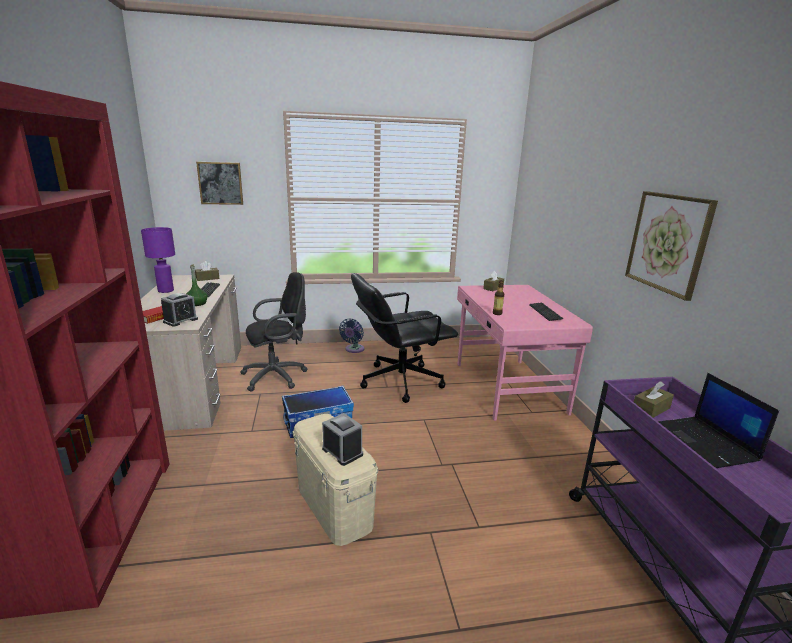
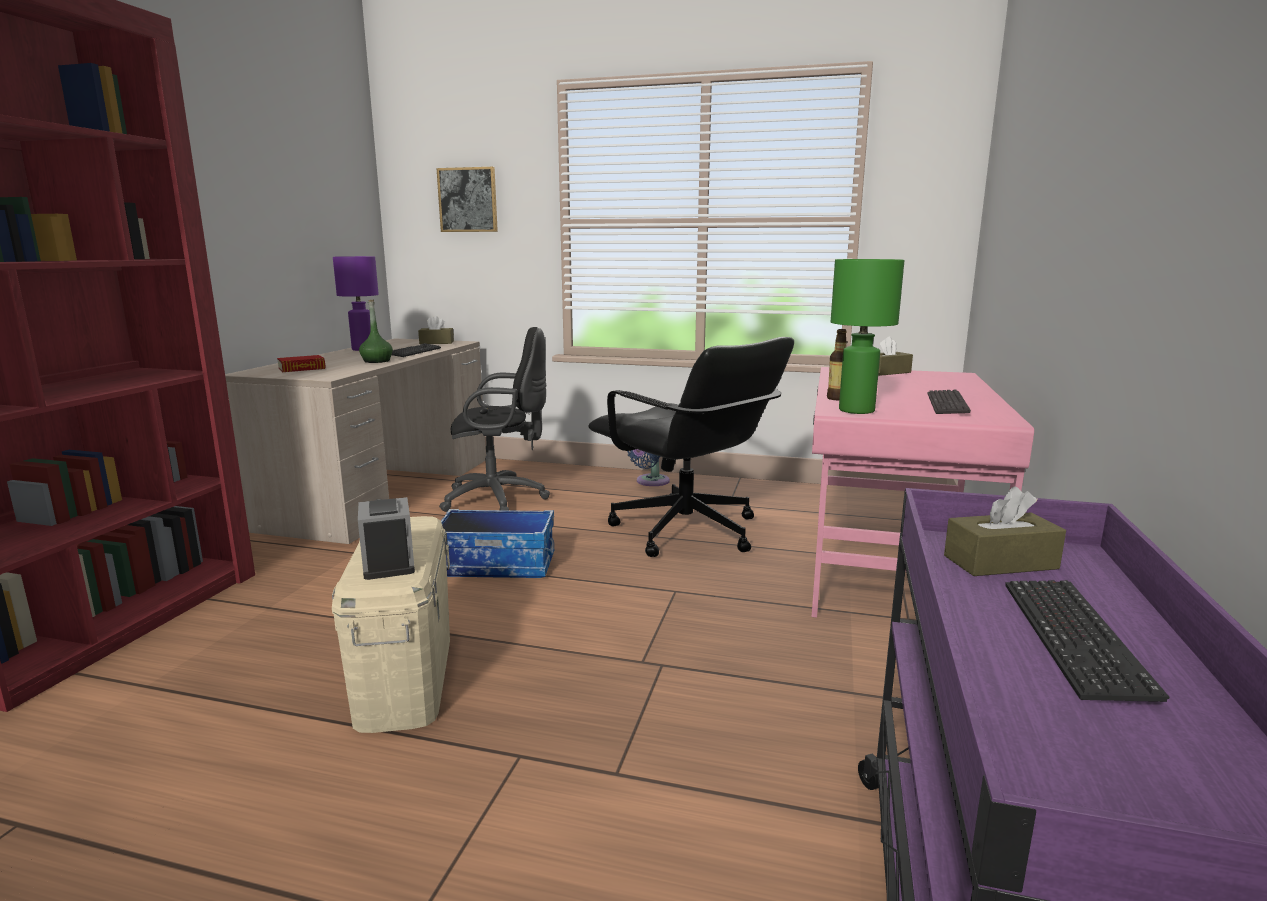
camera: 25 degrees right, 5 degrees down
alarm clock [161,293,198,327] -> none
black office chair [351,273,458,403] -> black office chair turned 135 degrees counterclockwise [588,337,794,557]
picture [625,191,718,301] -> none
laptop [659,373,779,468] -> keyboard [1005,580,1169,702]
none -> green table lamp [831,259,904,414]

